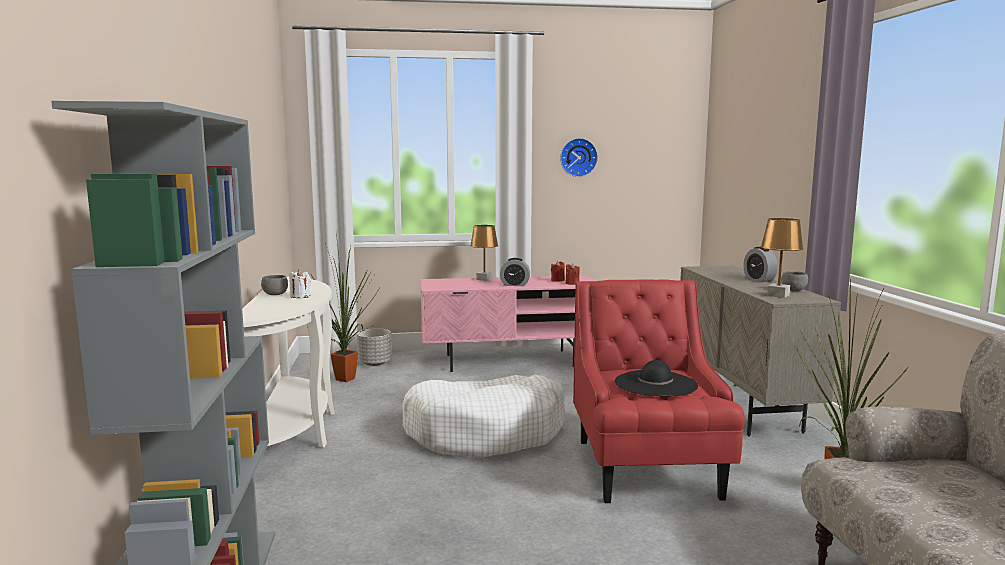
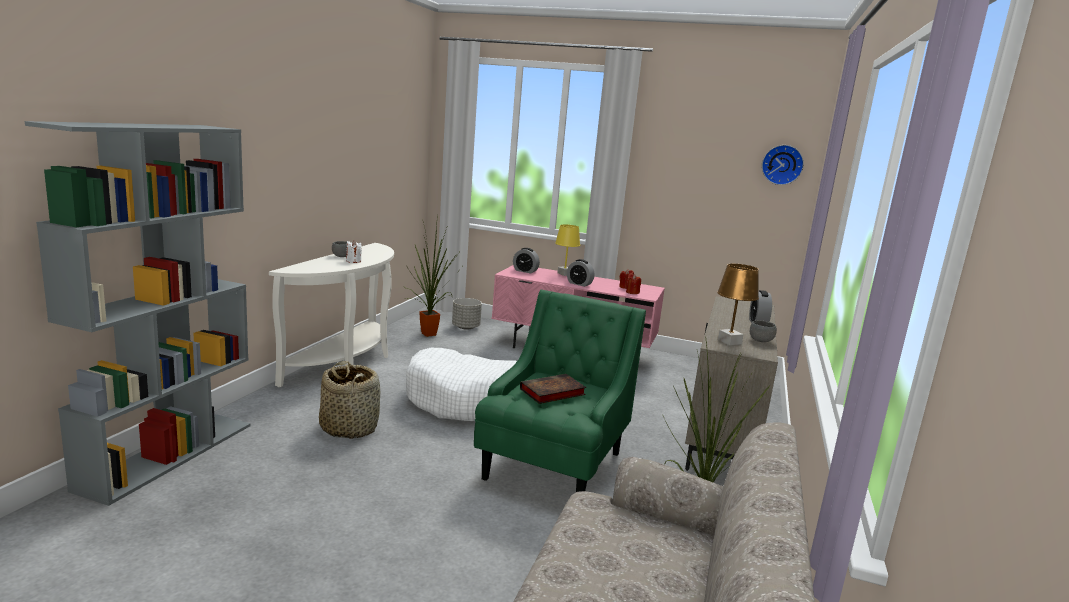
camera: 25 degrees right, 5 degrees up
brown table lamp [470,225,498,281] -> yellow table lamp [555,224,580,276]
wall clock [560,138,598,177] -> wall clock moved to [762,145,804,185]
red armchair [573,279,745,503] -> green armchair [474,290,646,492]
black hat [615,360,698,396] -> book [520,374,586,404]
none -> basket [319,361,380,439]
none -> alarm clock [513,248,540,274]

